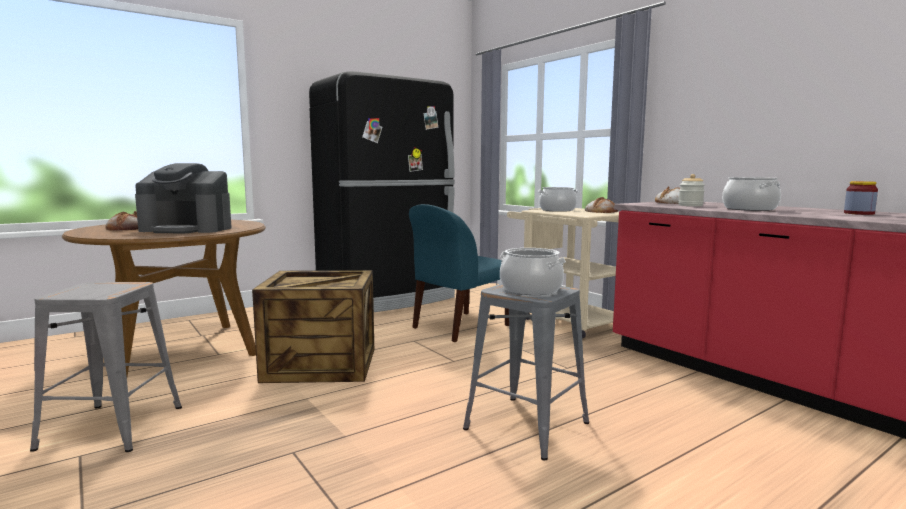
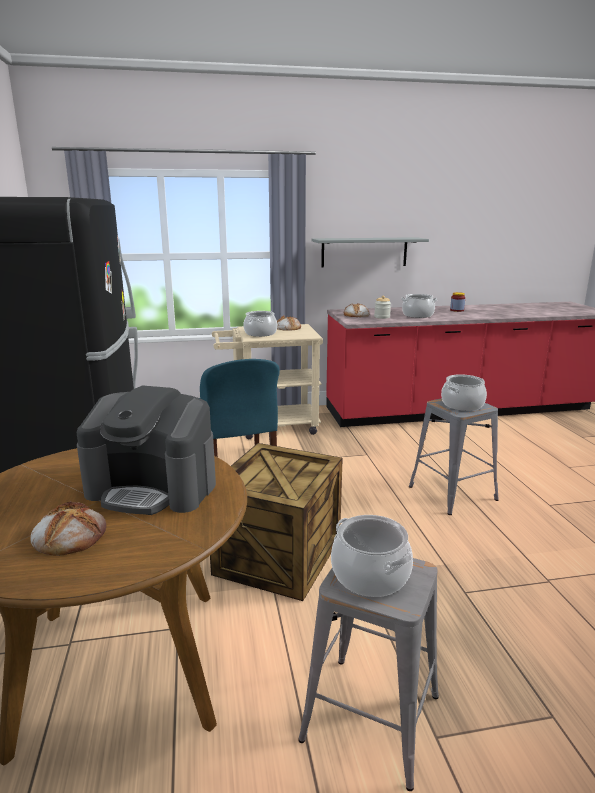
camera: 65 degrees left, 10 degrees up
coffee machine [135,163,232,233] -> coffee machine turned 75 degrees clockwise [77,385,216,515]
none -> grey shelf [311,237,429,268]
none -> cooking pot [331,515,413,597]

